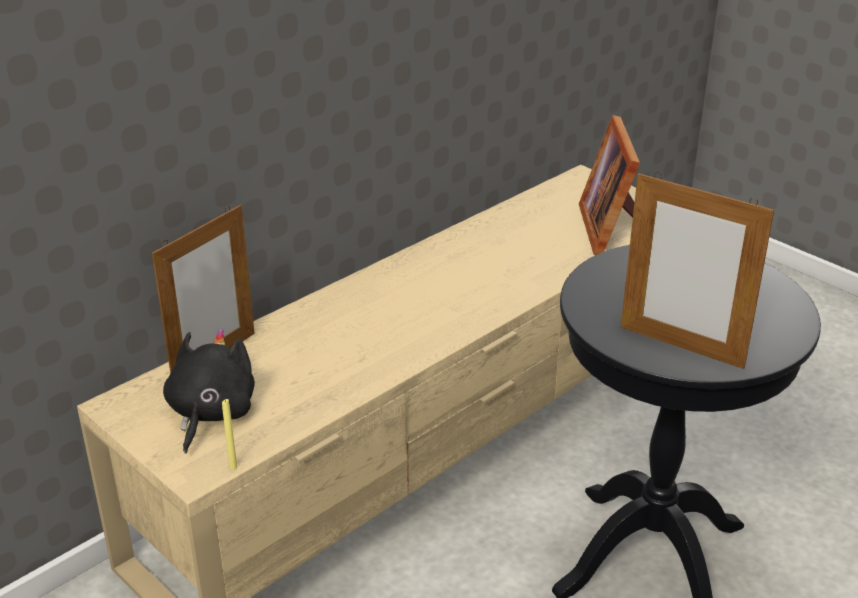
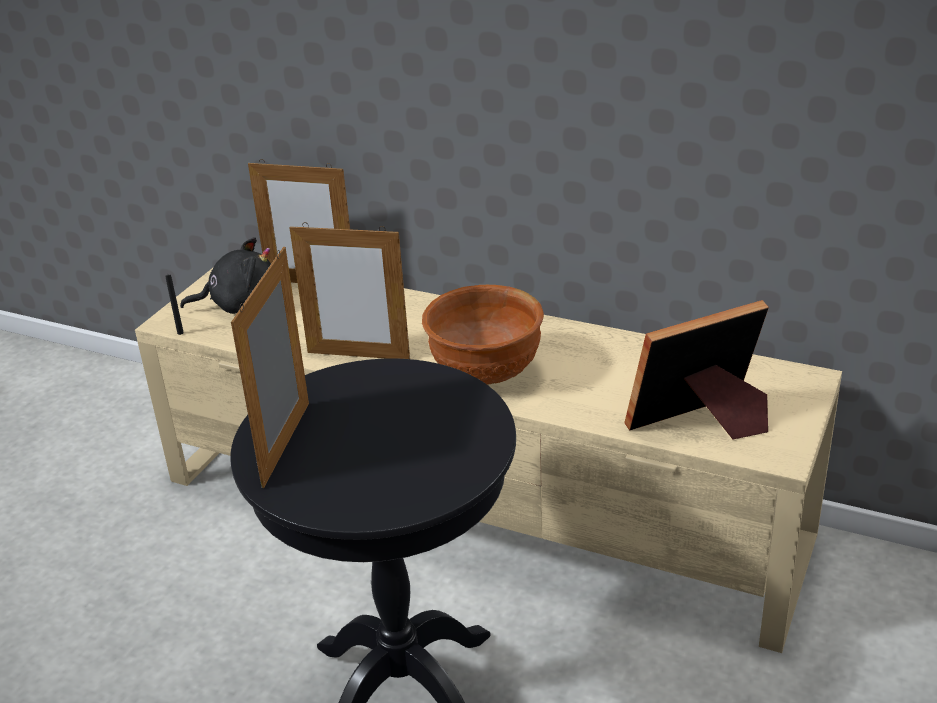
camera: 70 degrees right, 0 degrees up
yellow candle [222,399,237,470] -> black candle [166,273,184,335]
none -> picture frame [289,222,410,359]
none -> brown bowl [422,285,544,385]

